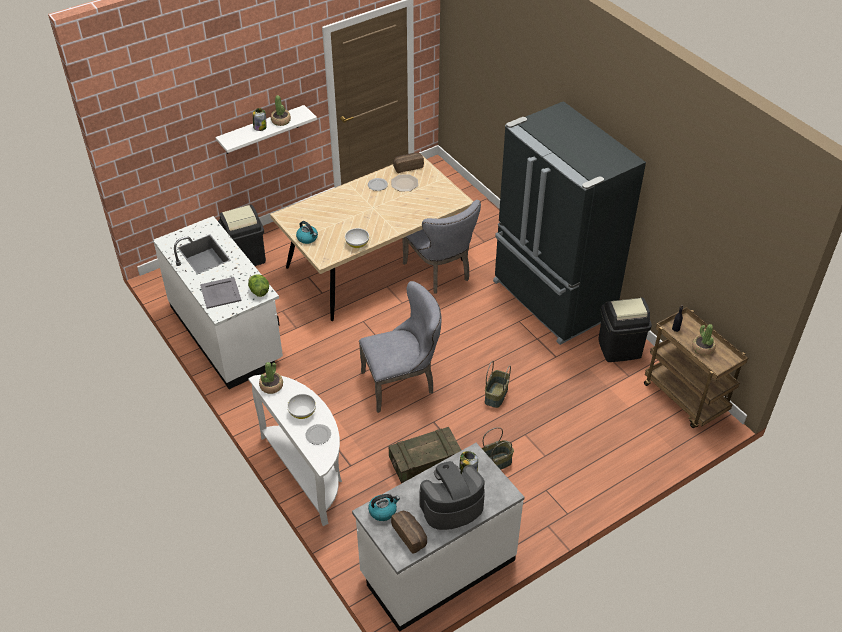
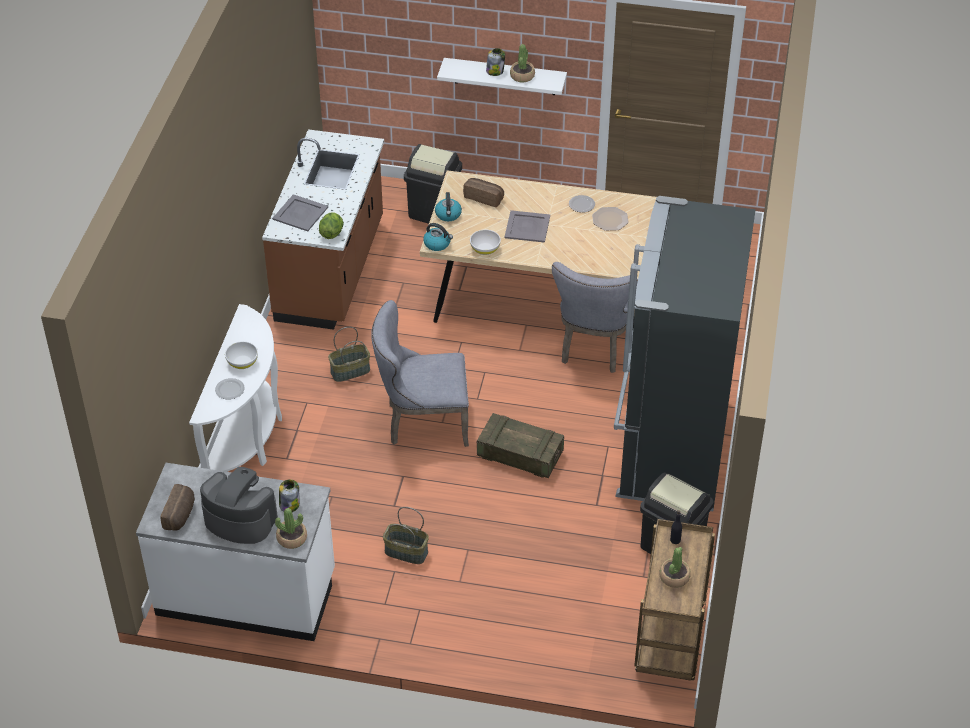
camera: 45 degrees right, 0 degrees up
white counter [153,216,283,389] -> brown counter [262,129,384,330]
potted plant [259,362,283,394] -> potted plant moved to [275,508,307,549]
grey chair [359,281,442,413] -> grey chair turned 150 degrees clockwise [371,300,469,447]
kettle [368,494,400,521] -> kettle moved to [423,223,453,251]
crate [389,427,462,483] -> crate moved to [477,413,564,478]
bread [393,153,424,173] -> bread moved to [463,178,504,207]
basket [485,360,511,408] -> basket moved to [328,327,370,382]
none -> grey tray [505,210,550,243]

